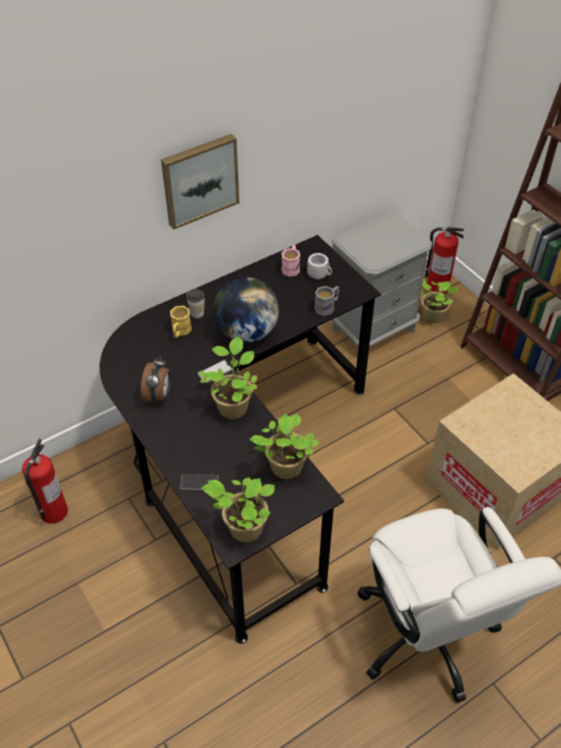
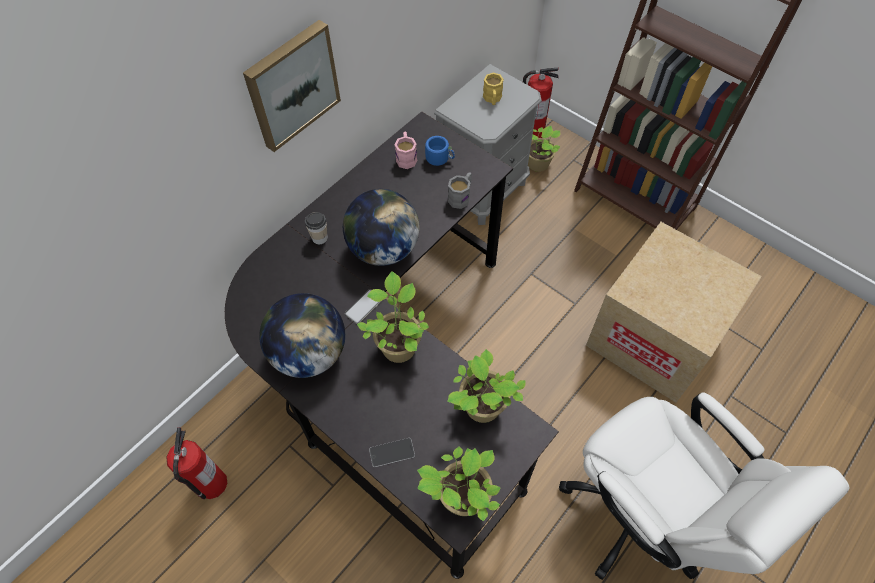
camera: 15 degrees left, 10 degrees up
alarm clock [141,356,171,404] -> globe [259,293,345,378]
yellow mug [170,306,192,338] -> yellow mug moved to [483,73,504,105]
grey mug [307,253,332,279] -> blue mug [425,136,455,166]

